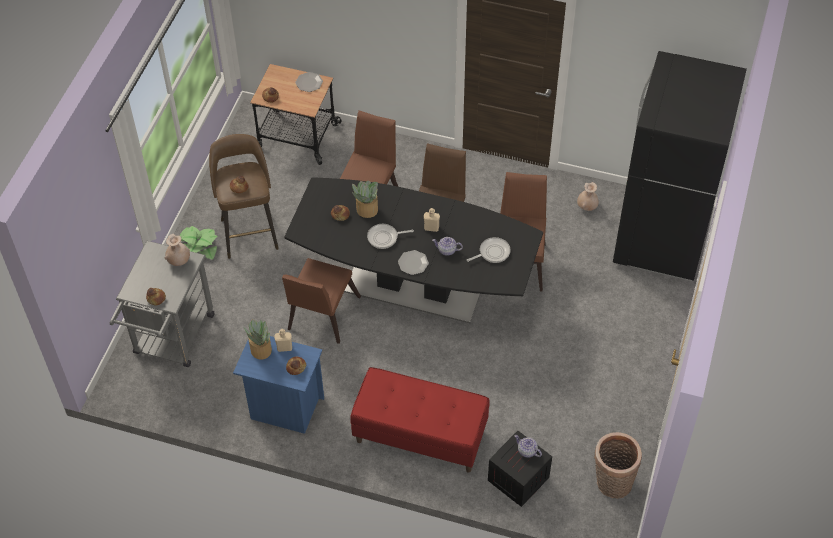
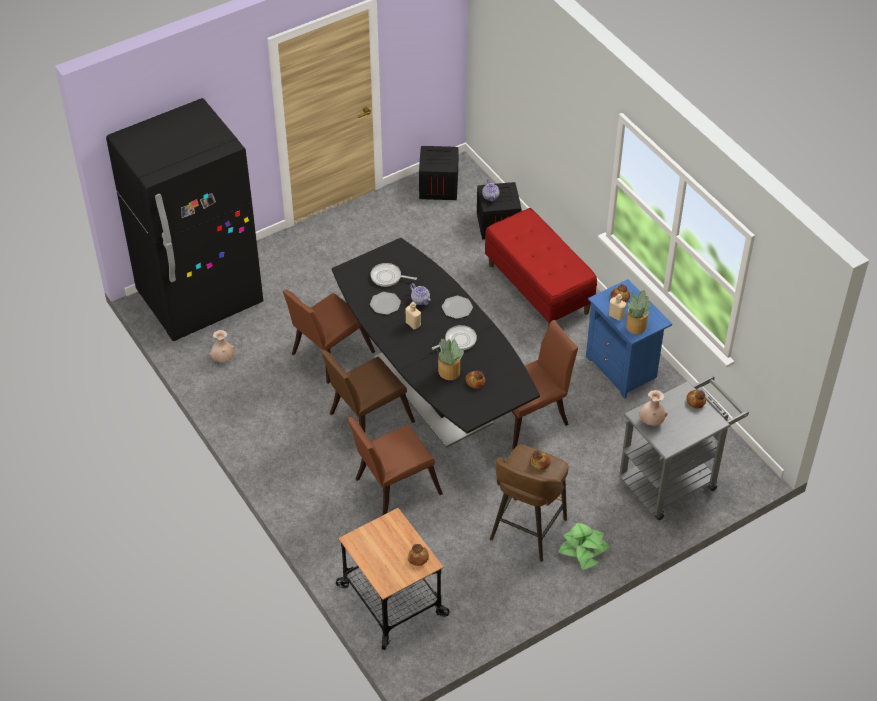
camera: 140 degrees left, 5 degrees down
plate [295,72,323,92] -> plate moved to [370,292,401,315]
frying pan [367,224,414,249] -> frying pan turned 60 degrees counterclockwise [432,325,477,350]
basket [594,432,642,499] -> crate [419,146,458,200]

